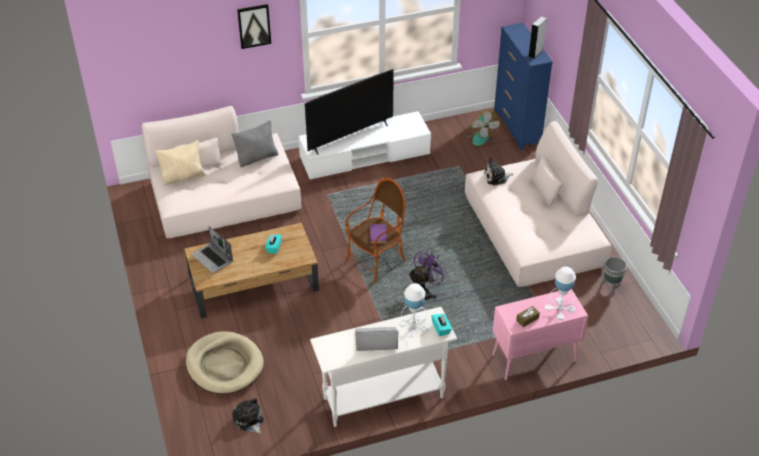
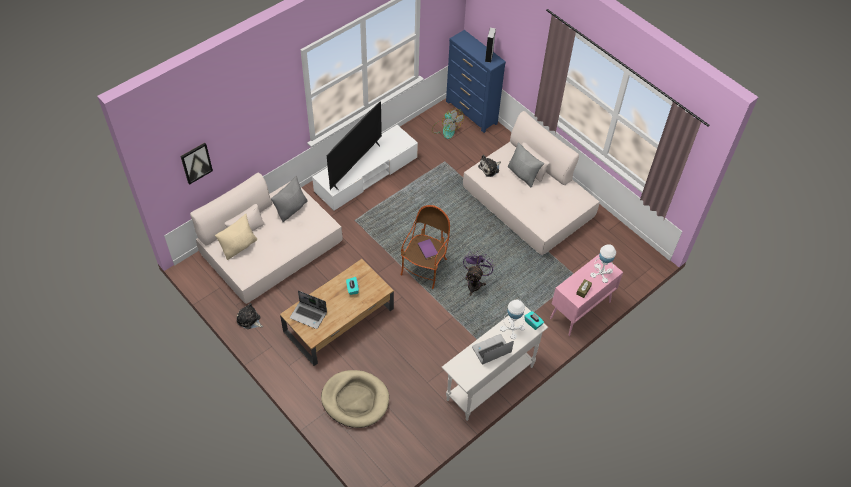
camera: 25 degrees left, 10 degrees up
plush toy [233,398,264,434] -> plush toy moved to [236,303,263,329]
picture [237,4,271,49] -> picture moved to [181,143,213,185]
grey planter [601,257,627,296] -> none
none -> grey pillow [508,142,544,187]

